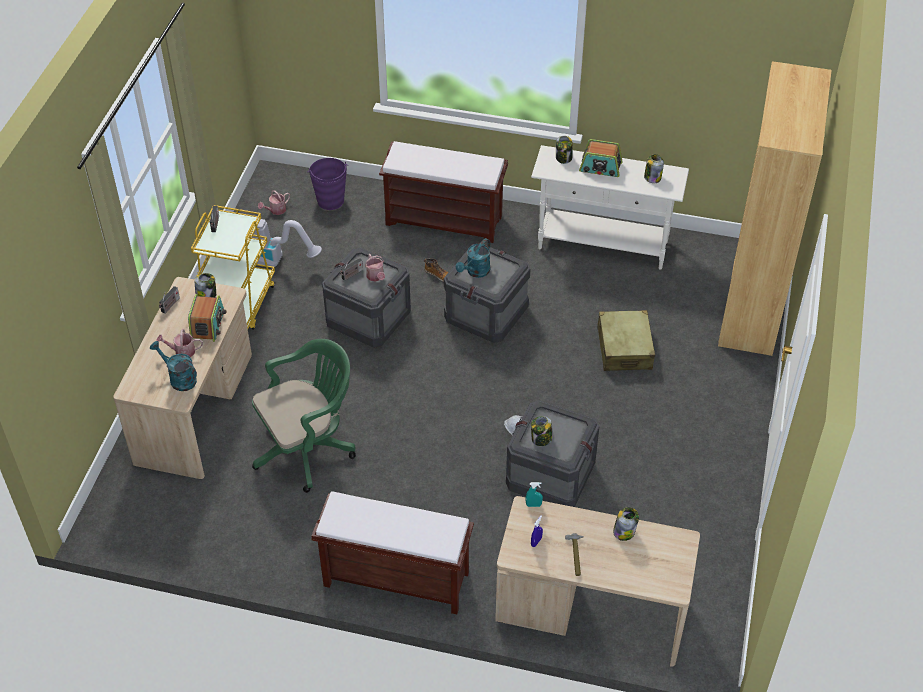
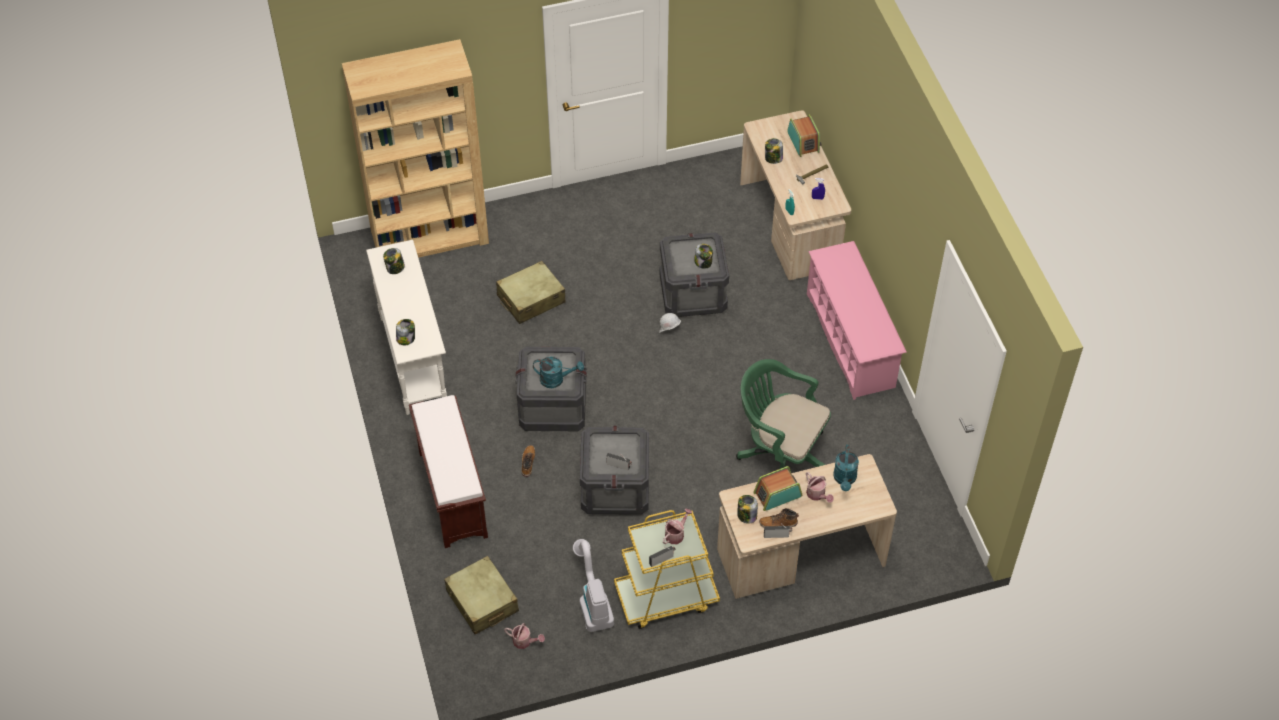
camera: 120 degrees left, 5 degrees up
purple bucket [308,158,348,210] -> beige suitcase [444,556,519,634]
brown bench [311,491,474,614] -> pink shoe rack [807,241,907,400]
watering can [365,254,385,282] -> watering can moved to [663,508,692,544]
radio [579,139,623,177] -> radio moved to [787,114,821,157]
none -> boot [759,508,799,527]

